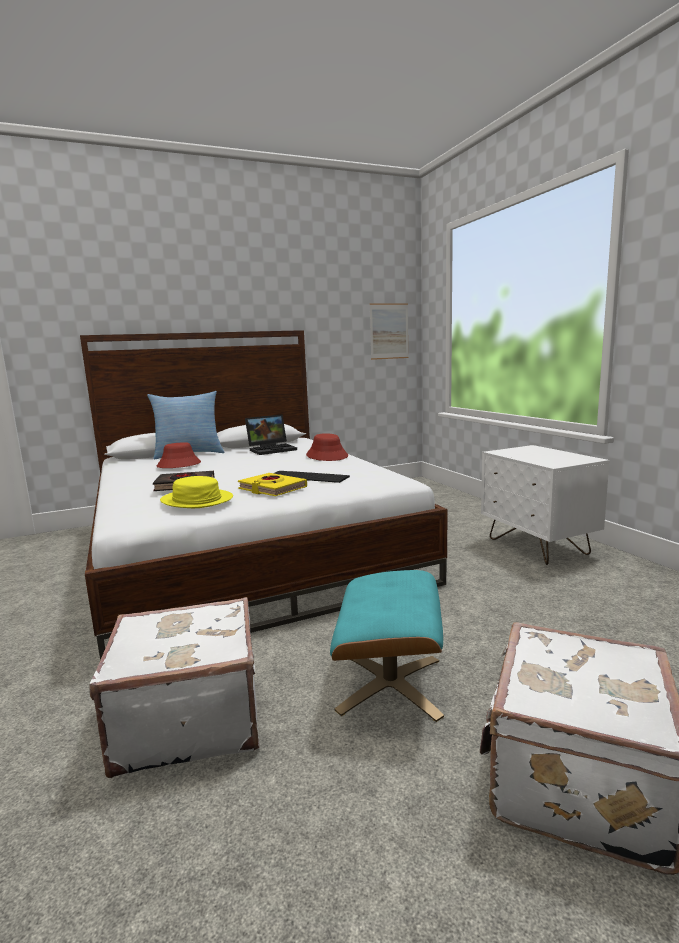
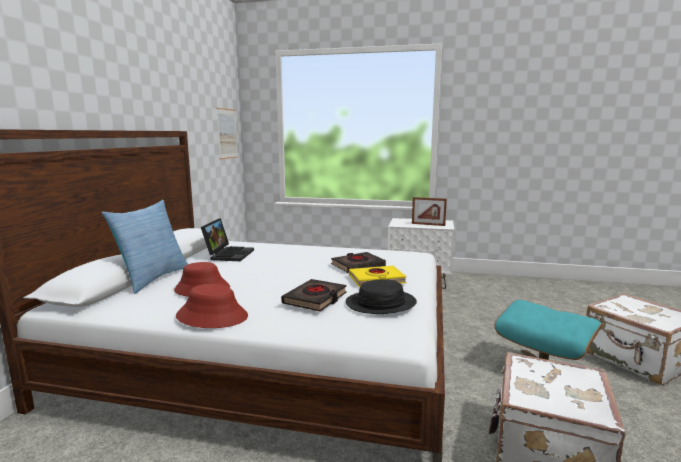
camera: 55 degrees left, 0 degrees up
yellow hat [160,476,233,508] -> black hat [346,279,417,314]
keyboard [274,471,350,483] -> black book [331,252,386,273]
red hat [306,433,348,461] -> red hat moved to [176,284,248,328]
none -> picture frame [412,197,447,226]

